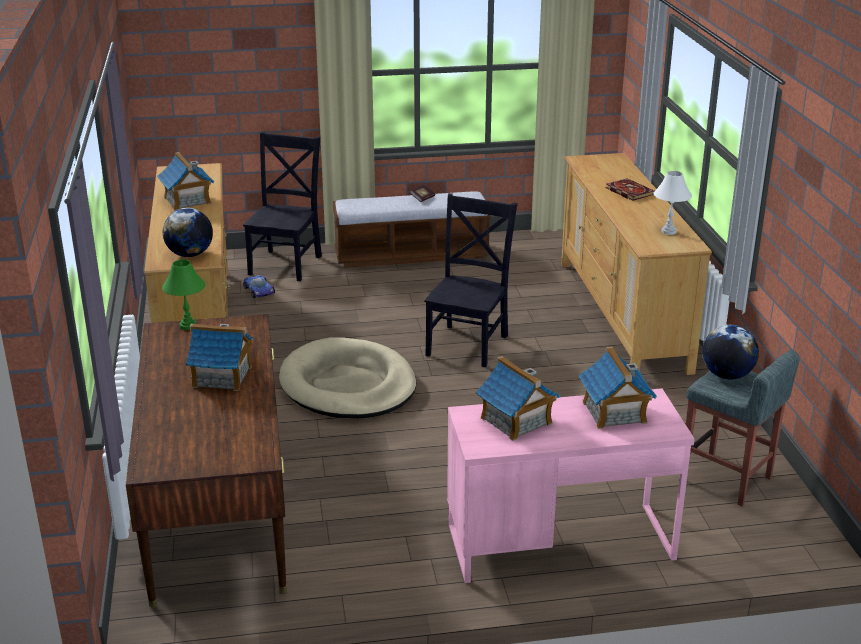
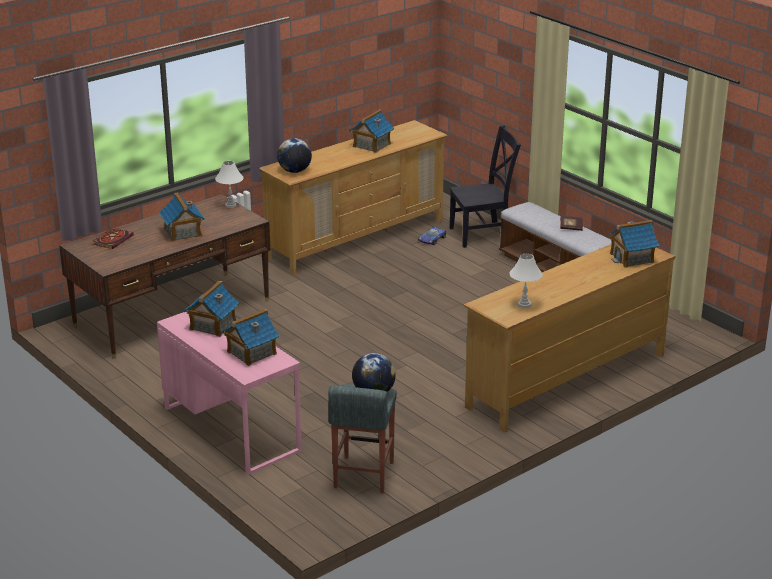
camera: 60 degrees right, 0 degrees up
green table lamp [162,260,205,330] -> white table lamp [215,161,244,208]
beige dog bed [279,337,416,418] -> none
black chair [424,193,517,367] -> none
book [606,178,654,201] -> book moved to [93,227,134,249]
none -> toy house [609,220,659,268]

